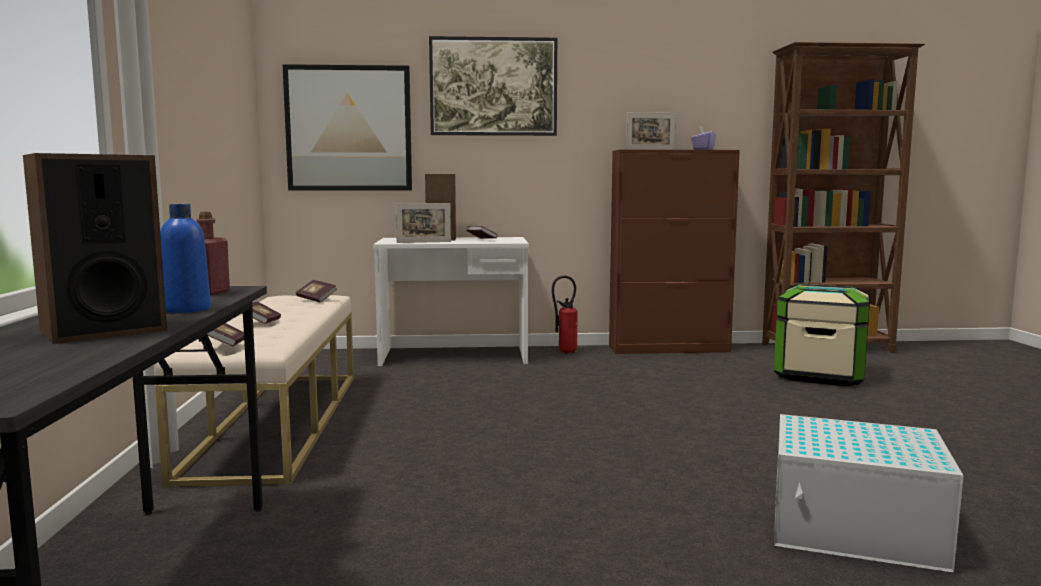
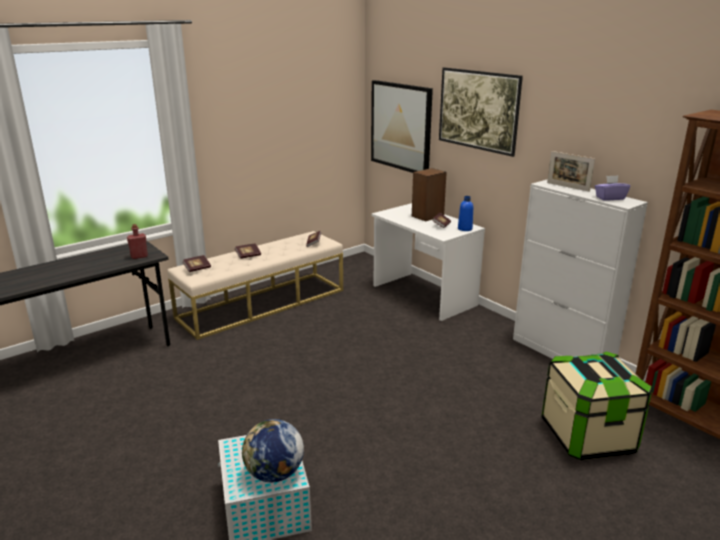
camera: 55 degrees right, 15 degrees up
speaker [23,153,167,344] -> none
blue bottle [160,204,211,313] -> blue bottle moved to [458,196,473,231]
picture frame [396,203,451,243] -> none
fire extinguisher [552,275,578,354] -> none
brown cabinet [609,150,740,354] -> white cabinet [513,179,648,359]
none -> globe [242,419,304,482]

